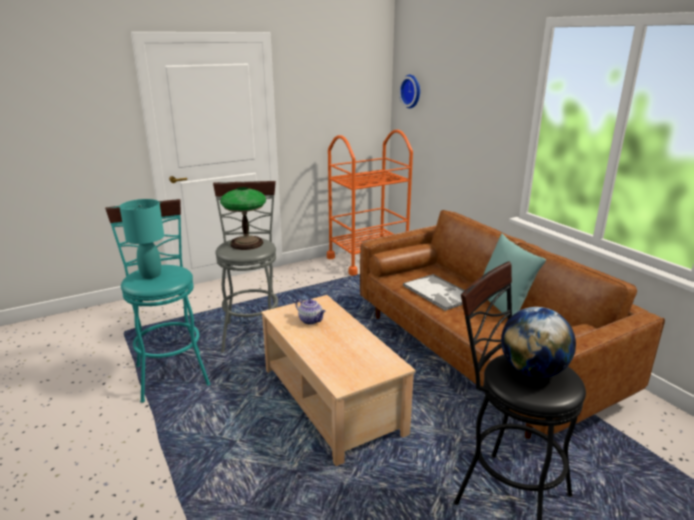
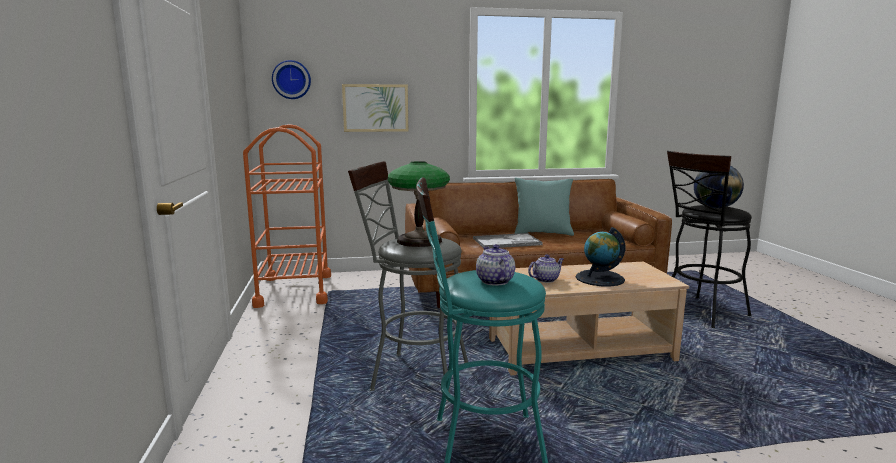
camera: 70 degrees left, 10 degrees down
turquoise table lamp [120,199,164,279] -> teapot [476,244,515,285]
none -> picture [342,84,408,132]
none -> globe [576,227,625,287]

